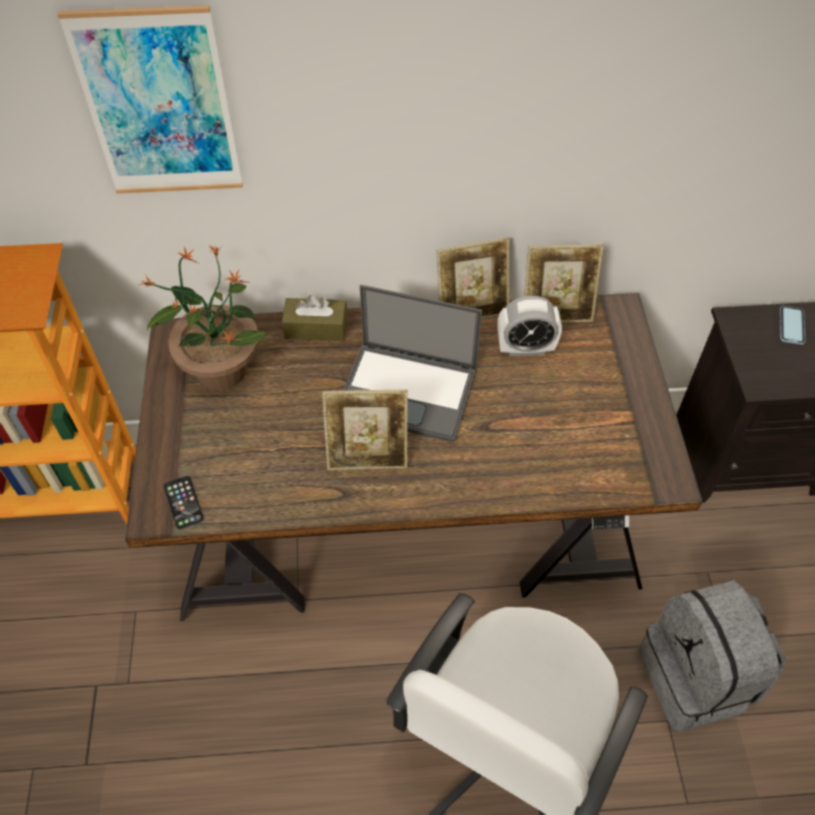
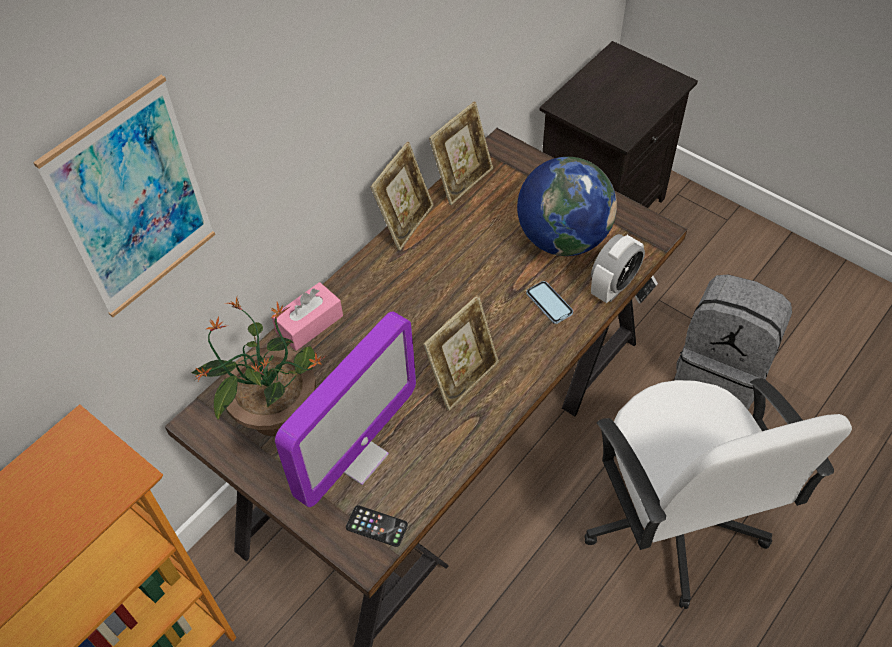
camera: 45 degrees left, 0 degrees up
brown tissue box [282,295,347,341] -> pink tissue box [272,282,343,351]
laptop [343,285,482,443] -> none
alarm clock [497,296,562,356] -> alarm clock moved to [591,234,645,303]
phone [780,306,805,345] -> phone moved to [526,281,573,324]
none -> monitor [275,311,416,507]
none -> globe [517,157,617,256]

